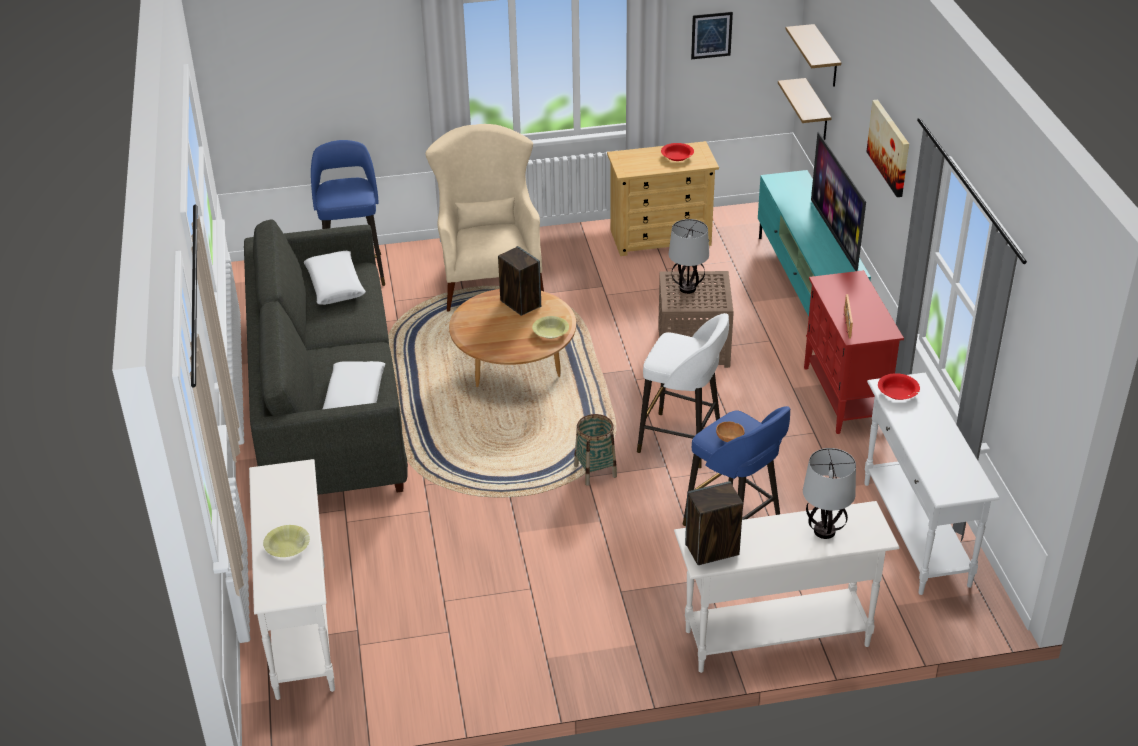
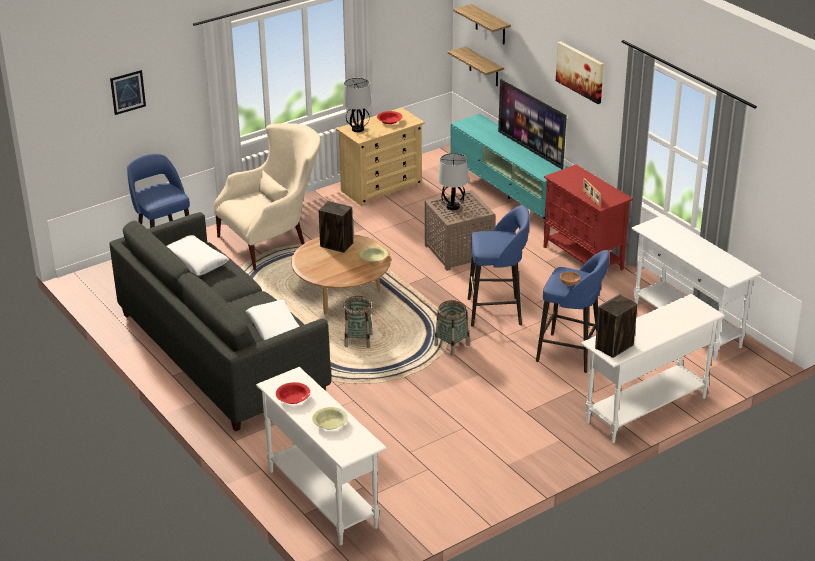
camera: 25 degrees left, 5 degrees down
beige armchair [425,124,544,311] -> beige armchair turned 90 degrees clockwise [214,123,321,270]
white stool [637,313,729,468] -> blue stool [468,205,530,327]
picture [691,12,733,59] -> picture moved to [110,70,146,115]
table lamp [803,448,856,539] -> table lamp moved to [343,78,372,132]
red bowl [878,373,920,400] -> red bowl moved to [276,382,310,404]
none -> basket [343,296,373,348]

